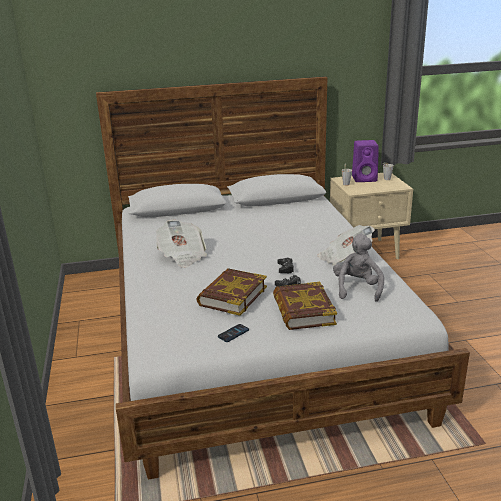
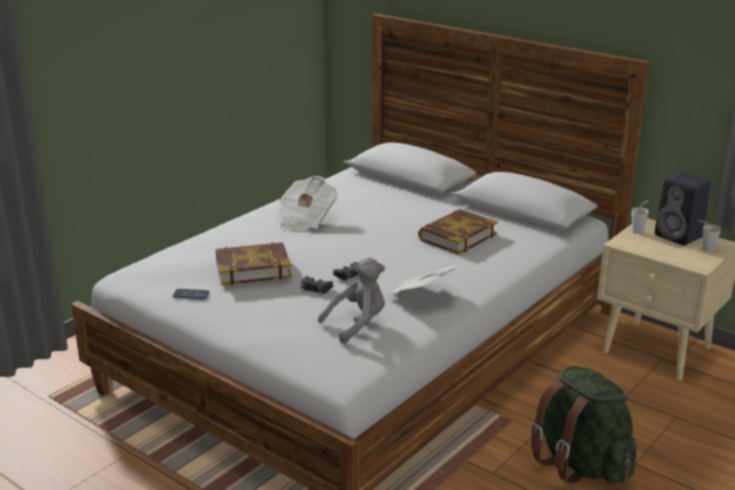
camera: 50 degrees right, 0 degrees up
book [273,282,337,330] -> book moved to [418,209,498,255]
purple speaker [352,140,379,182] -> black speaker [655,173,711,246]
none -> green backpack [530,366,637,484]

